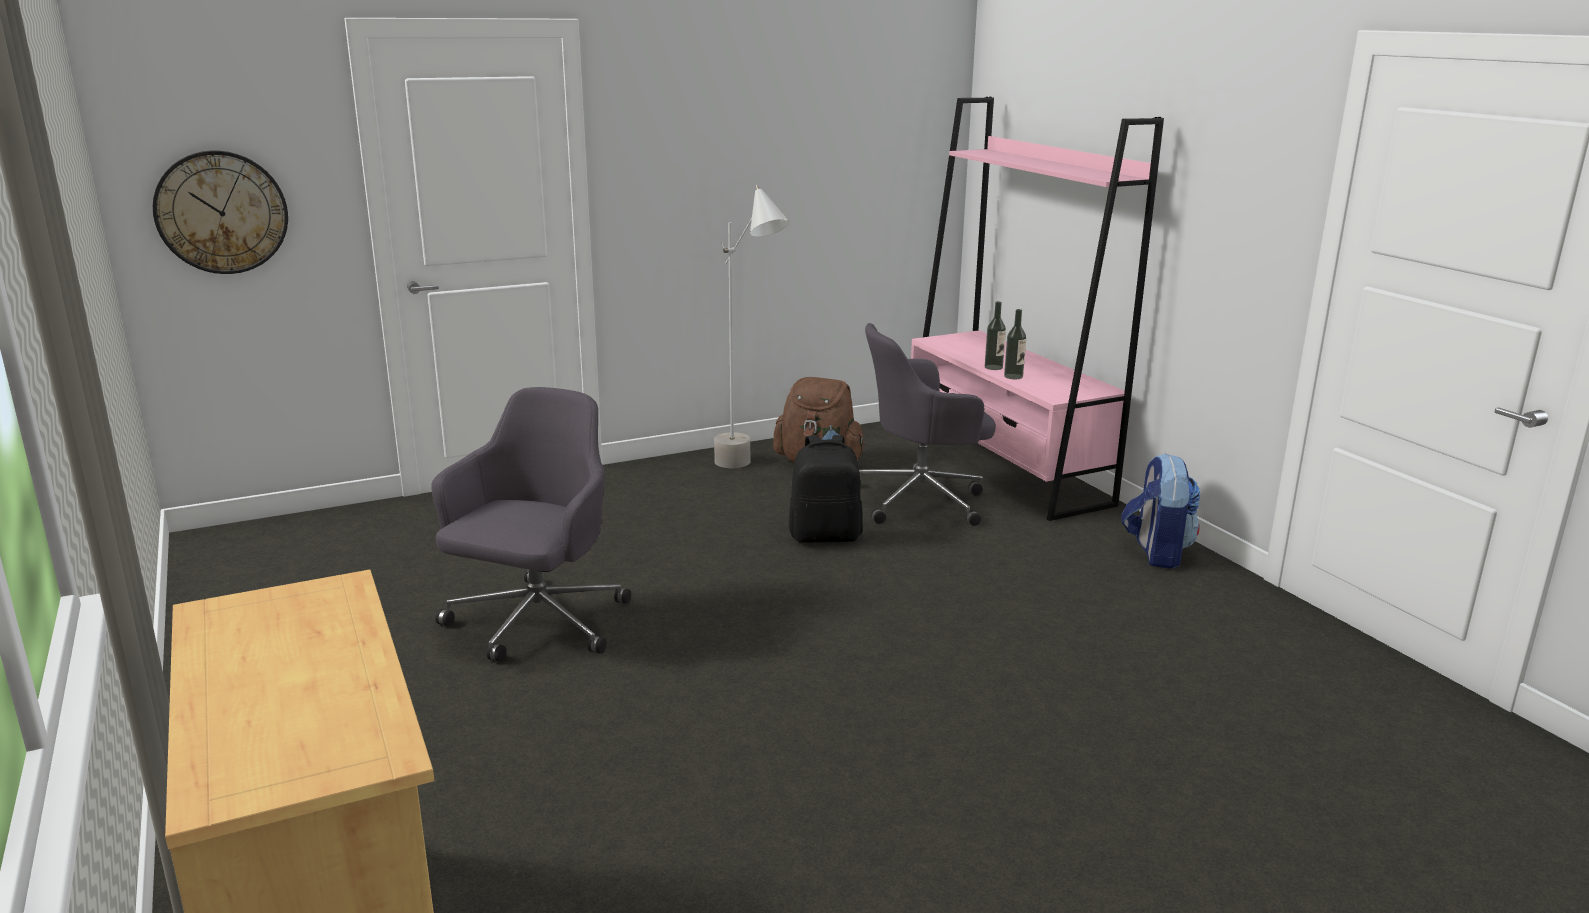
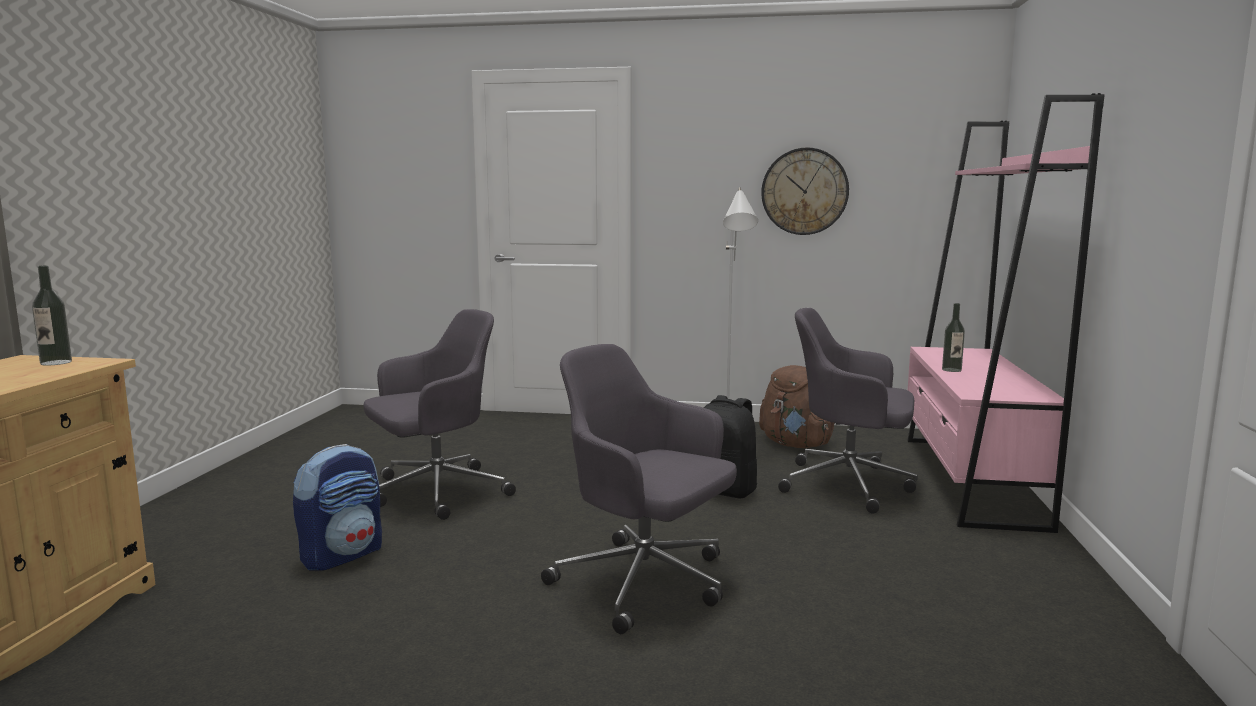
camera: 35 degrees right, 10 degrees down
wall clock [153,150,288,274] -> wall clock moved to [761,148,849,235]
bottle [1004,309,1026,379] -> bottle moved to [32,265,72,366]
backpack [1121,453,1200,569] -> backpack moved to [293,444,382,571]
none -> grey office chair [541,344,737,634]

